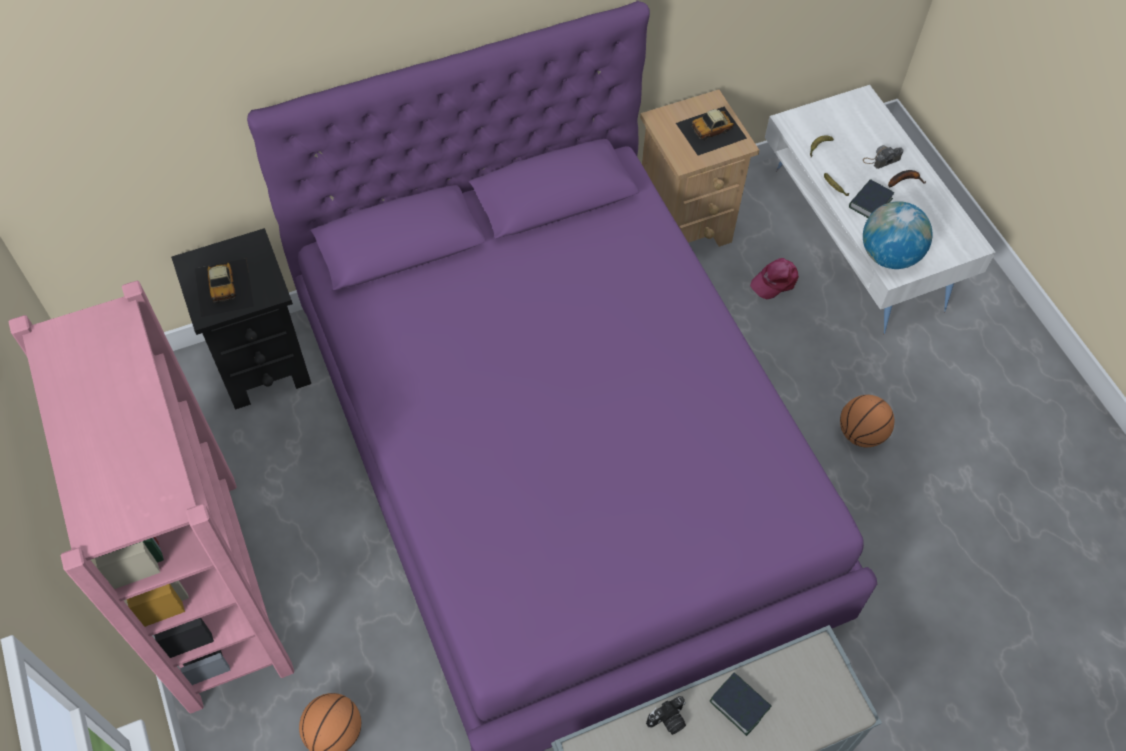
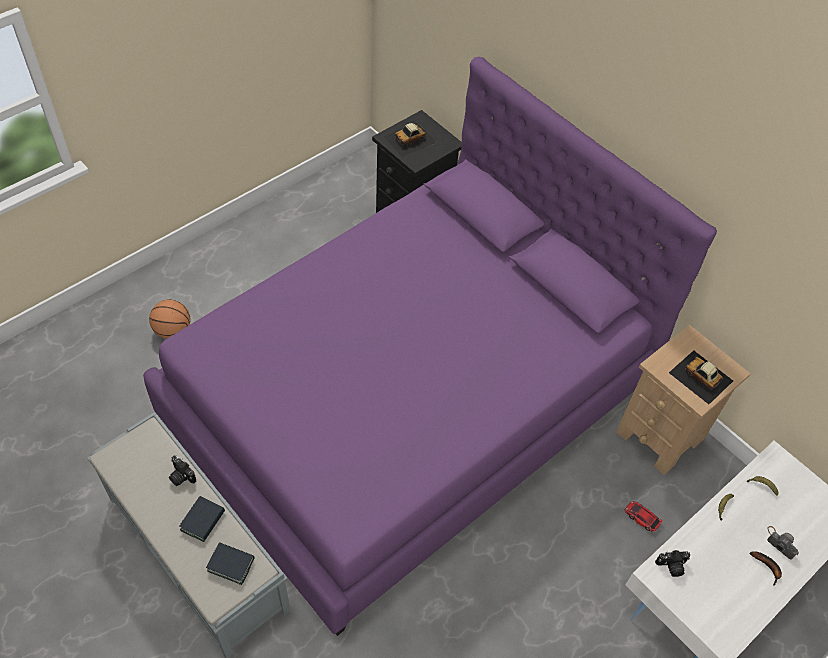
camera: 70 degrees right, 5 degrees down
pink bookcase [8,281,294,713] -> none
pink cap [750,258,799,299] -> toy car [624,501,663,532]
basketball [840,395,894,447] -> none
book [849,179,894,218] -> book moved to [206,542,254,585]
globe [863,201,933,269] -> camera [655,550,690,577]

